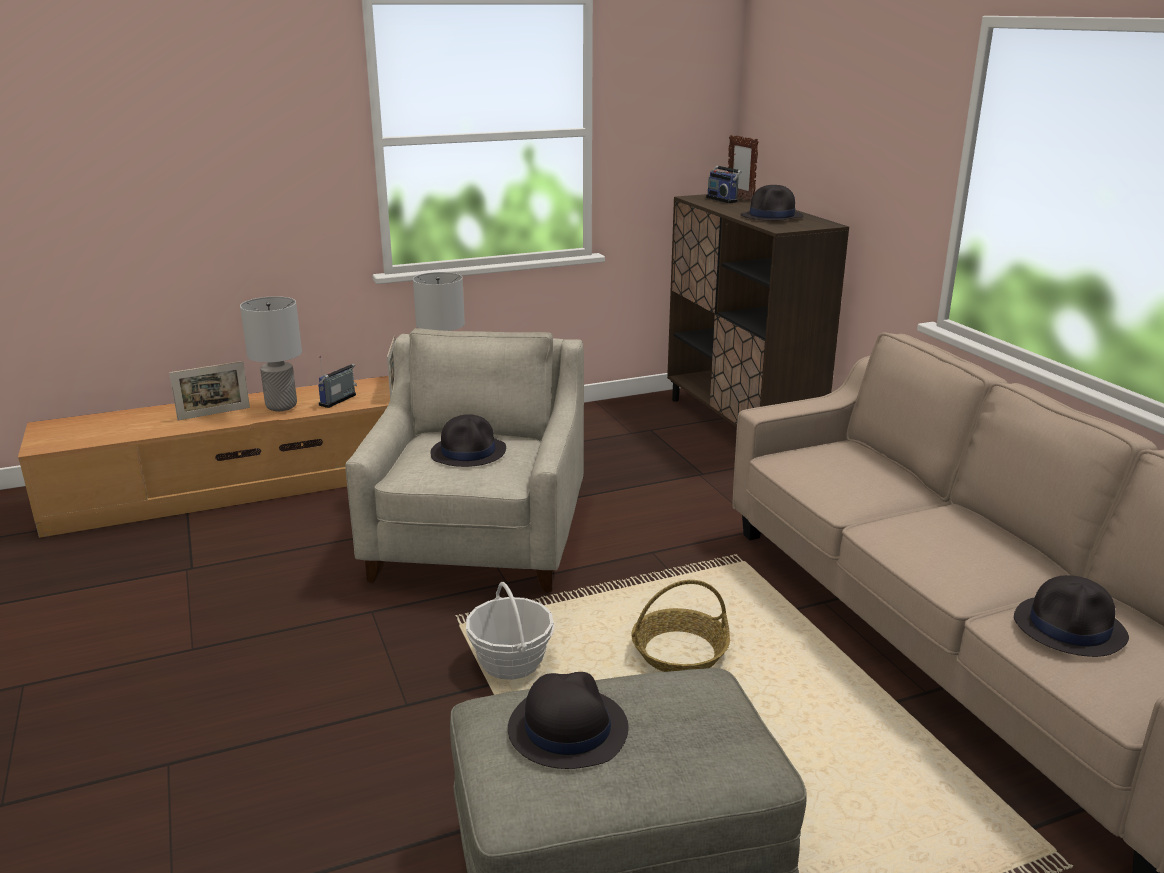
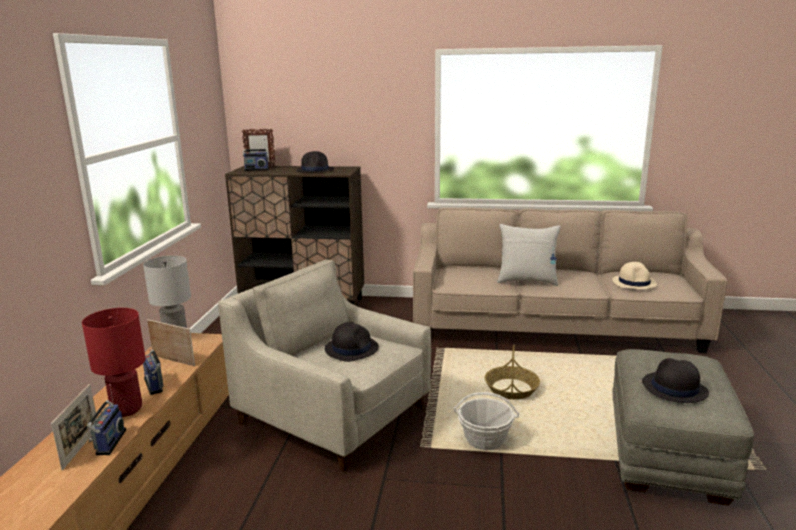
camera: 60 degrees left, 5 degrees down
grey table lamp [240,296,302,411] -> red table lamp [82,308,146,417]
black hat [1014,575,1129,657] -> beige hat [612,262,657,289]
none -> radio [87,384,126,455]
none -> grey pillow [497,224,561,286]

